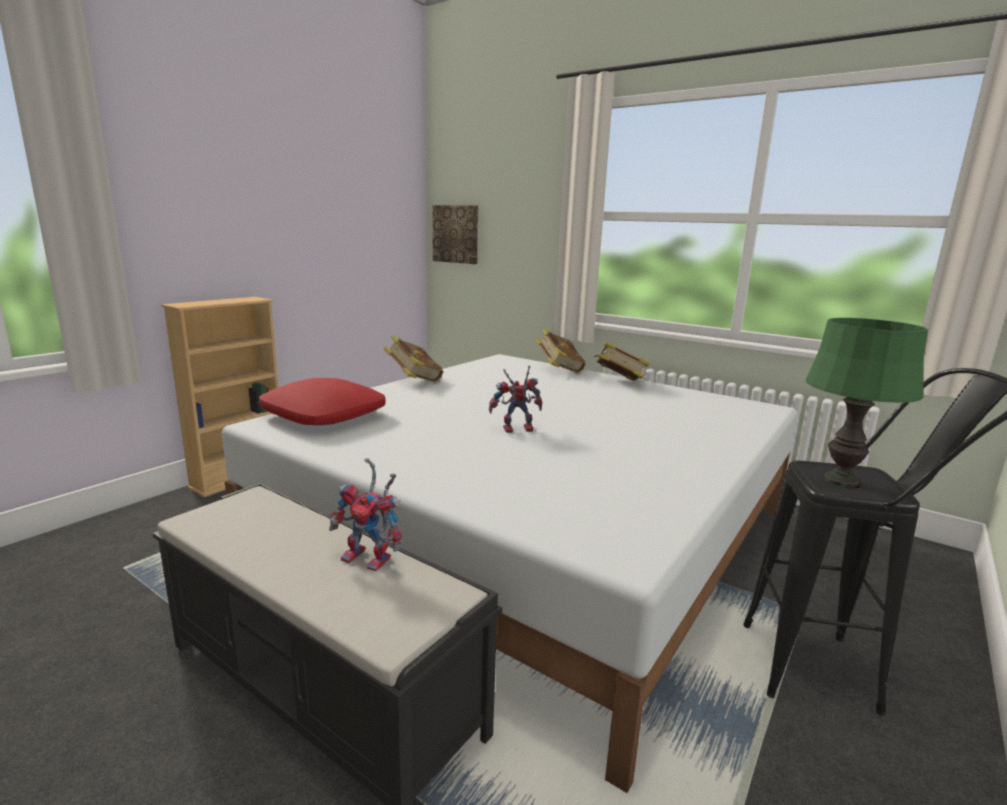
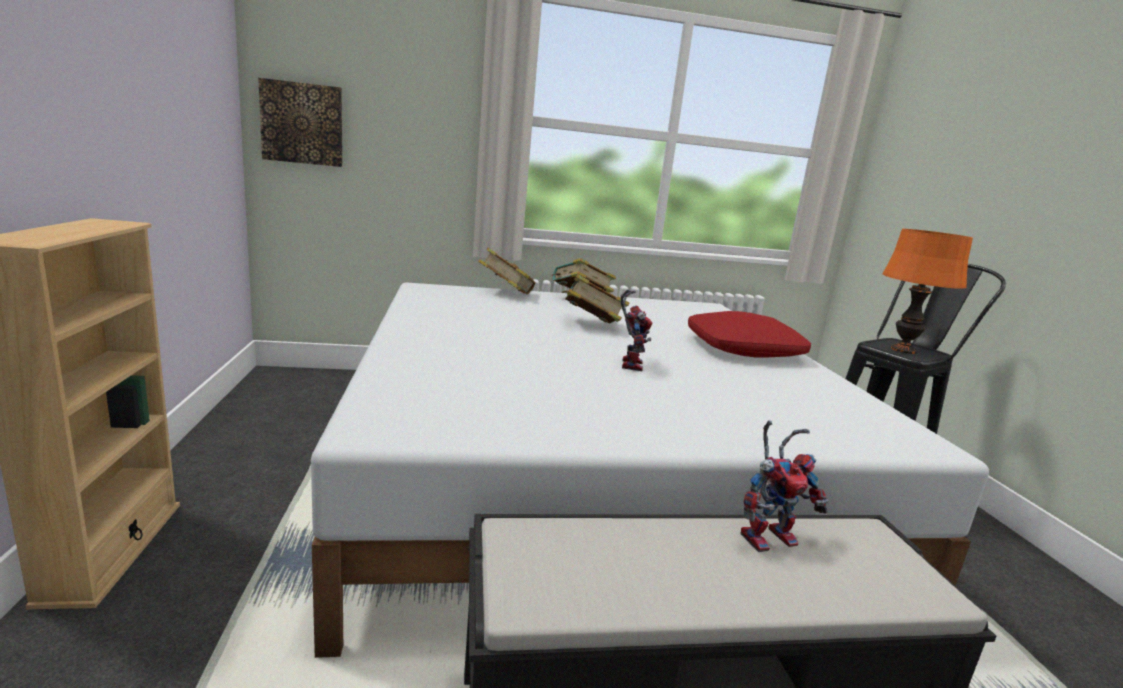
camera: 45 degrees left, 0 degrees up
red pillow [259,378,385,425] -> red pillow moved to [688,311,811,358]
book [384,336,443,382] -> book moved to [561,274,629,324]
toy robot [489,365,542,433] -> toy robot turned 150 degrees clockwise [621,290,653,371]
green table lamp [806,318,928,487] -> orange table lamp [883,229,973,354]

